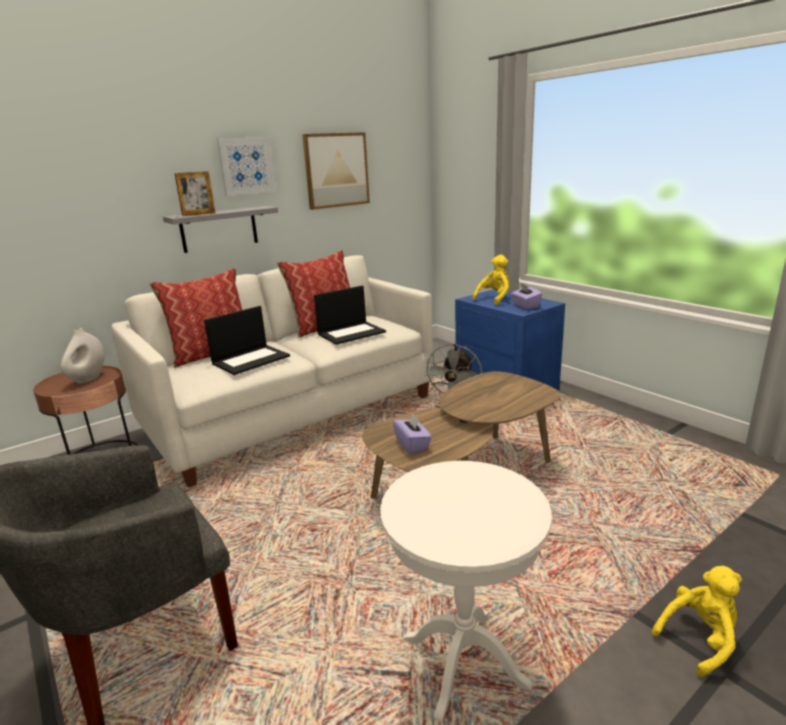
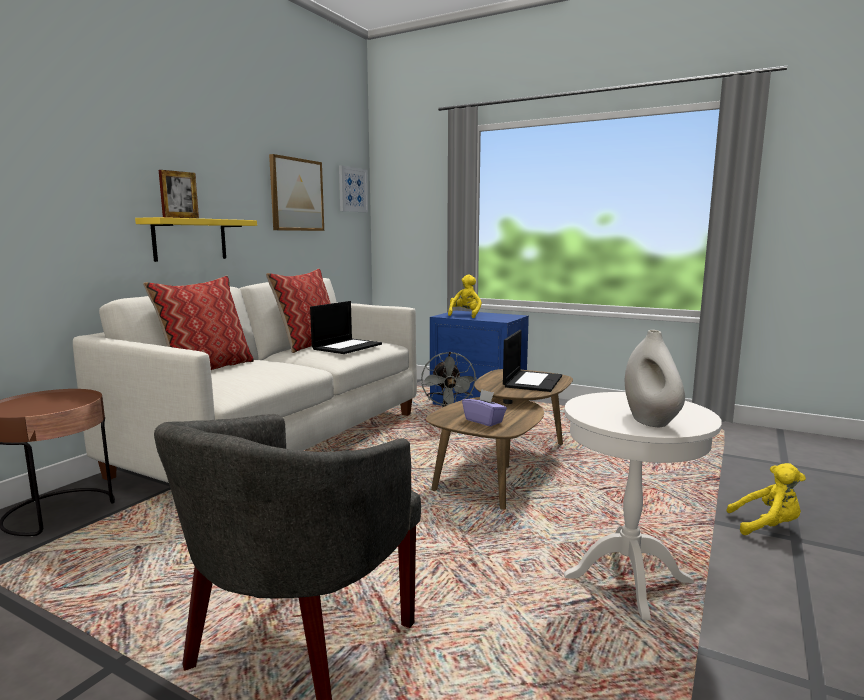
camera: 25 degrees left, 10 degrees down
white vase [61,328,104,384] -> white vase moved to [625,330,685,427]
grey shelf [163,206,278,253] -> yellow shelf [135,217,257,262]
laptop [204,306,290,375] -> laptop moved to [503,330,562,392]
picture [217,136,276,196] -> picture moved to [339,165,368,213]
purple tissue box [511,283,542,309] -> none
yellow plush toy [652,566,742,677] -> yellow plush toy turned 60 degrees clockwise [726,463,806,535]

